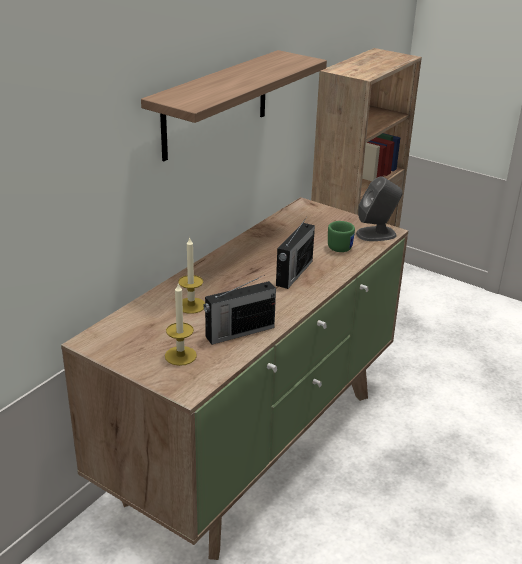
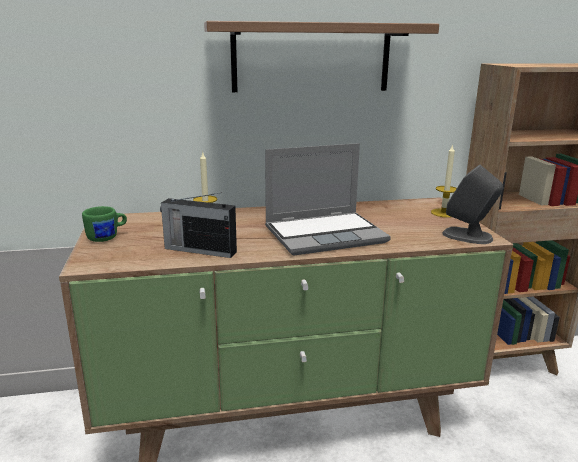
camera: 45 degrees right, 10 degrees down
candle [165,282,197,366] -> candle moved to [431,144,457,218]
radio [276,218,315,289] -> laptop [265,143,391,256]
green mug [328,221,355,252] -> green mug moved to [82,206,127,242]

